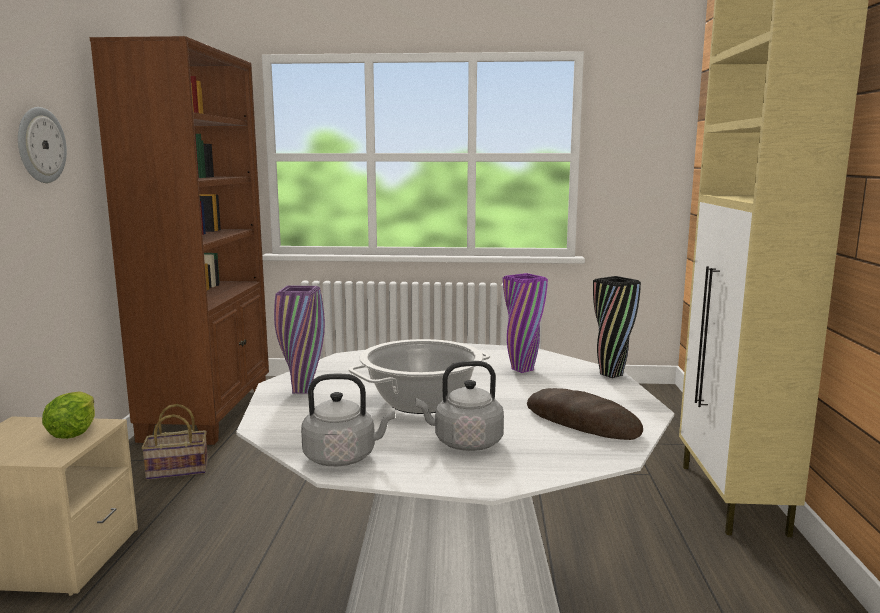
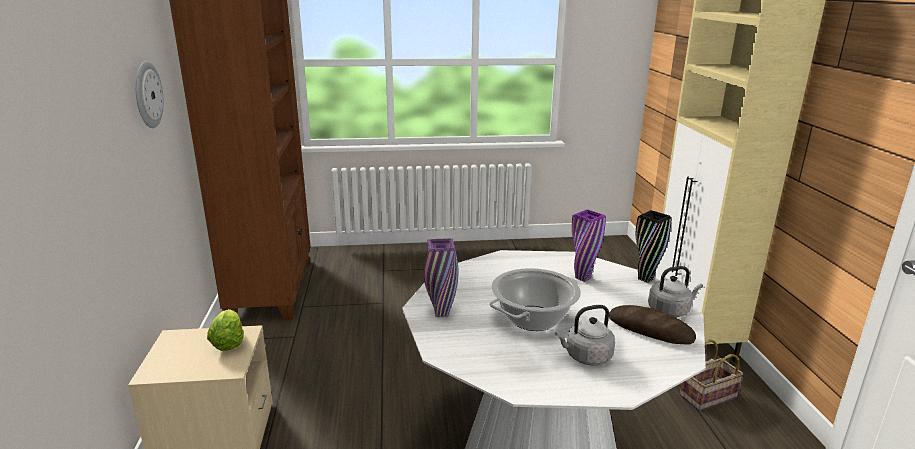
camera: 10 degrees left, 10 degrees up
basket [142,404,208,480] -> basket moved to [680,339,743,411]
grey kettle [301,374,395,466] -> grey kettle moved to [648,266,703,317]

